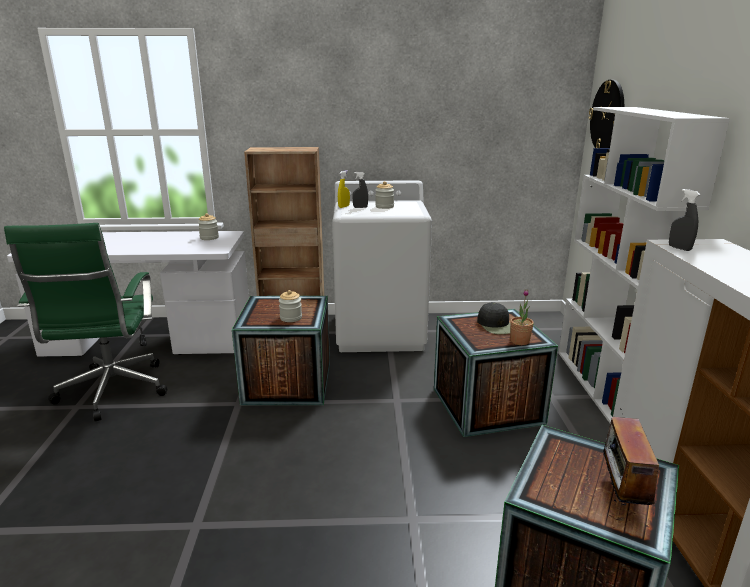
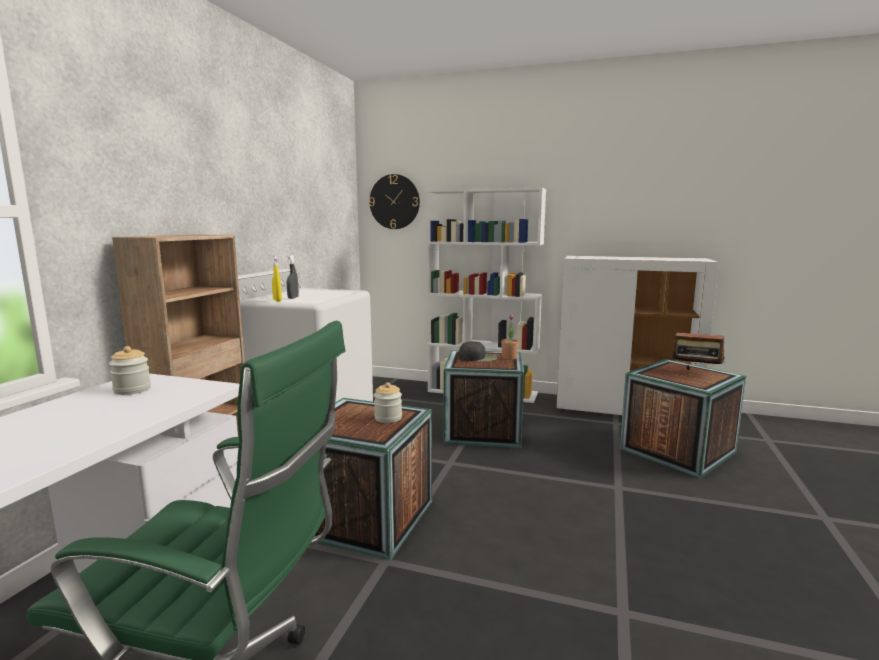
camera: 70 degrees left, 10 degrees down
jar [375,181,394,209] -> none
grey spray bottle [669,189,701,251] -> none

